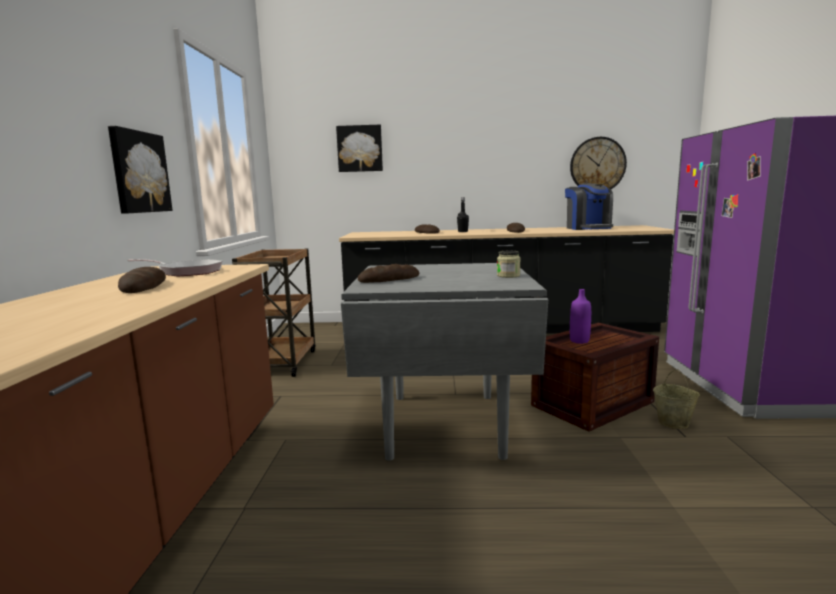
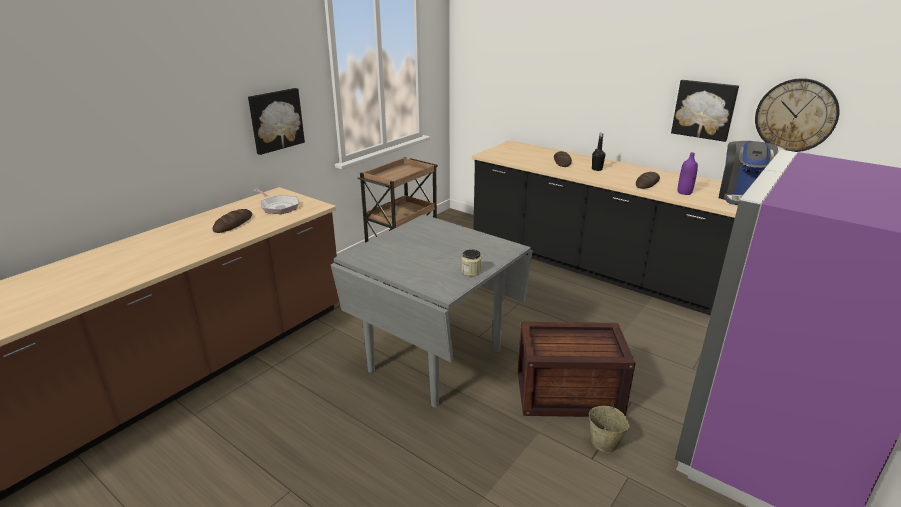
camera: 35 degrees right, 15 degrees up
picture [336,125,383,172] -> picture moved to [671,80,739,142]
bread [358,264,419,283] -> none
purple bottle [570,289,591,344] -> purple bottle moved to [678,152,698,195]

